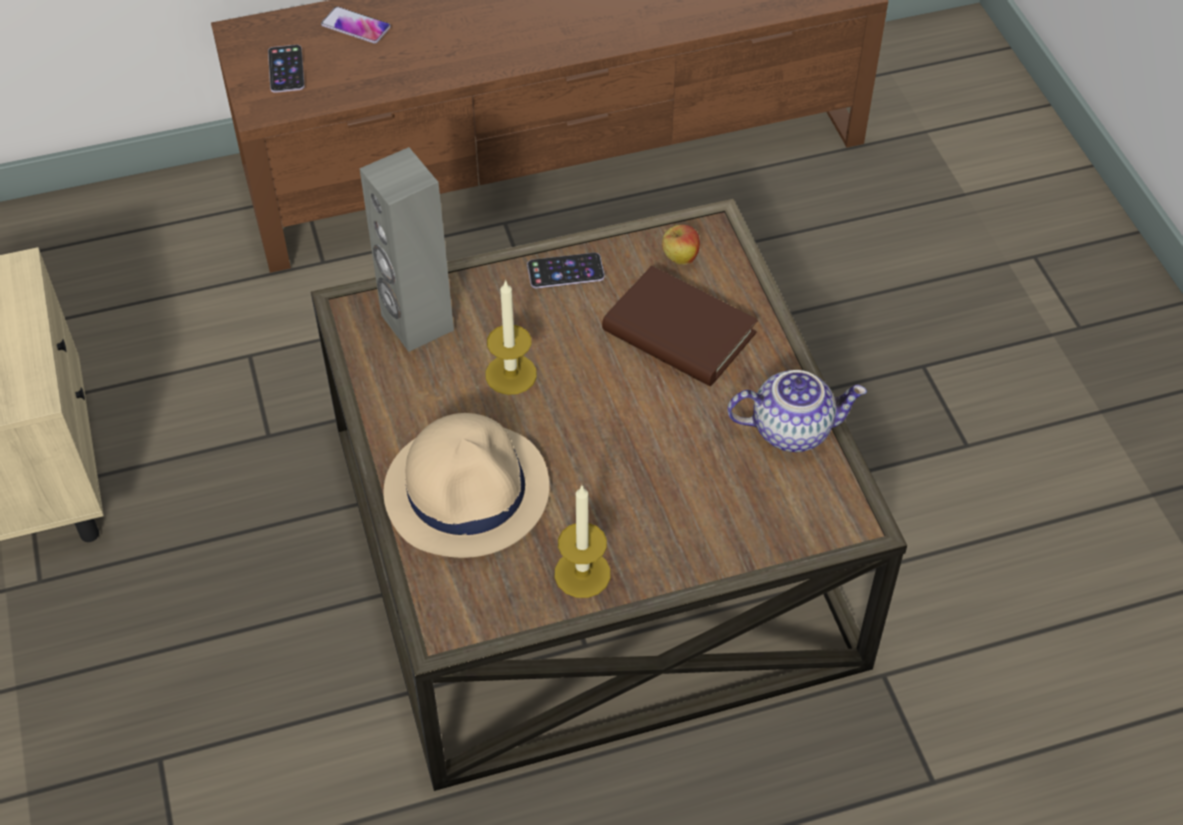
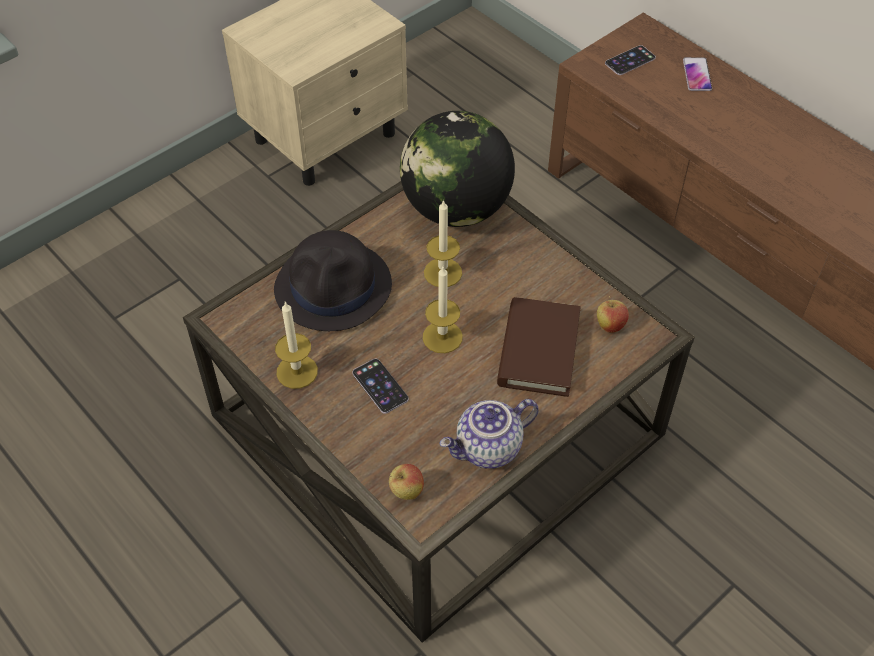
camera: 65 degrees right, 0 degrees up
grey speaker [359,147,454,352] -> globe [400,111,515,227]
beige hat [383,413,549,558] -> black hat [274,230,392,331]
phone [527,253,605,289] -> phone moved to [352,358,409,414]
teapot [727,370,867,452] -> teapot turned 90 degrees clockwise [439,399,539,469]
none -> apple [389,464,424,500]
none -> candle [423,267,463,353]

